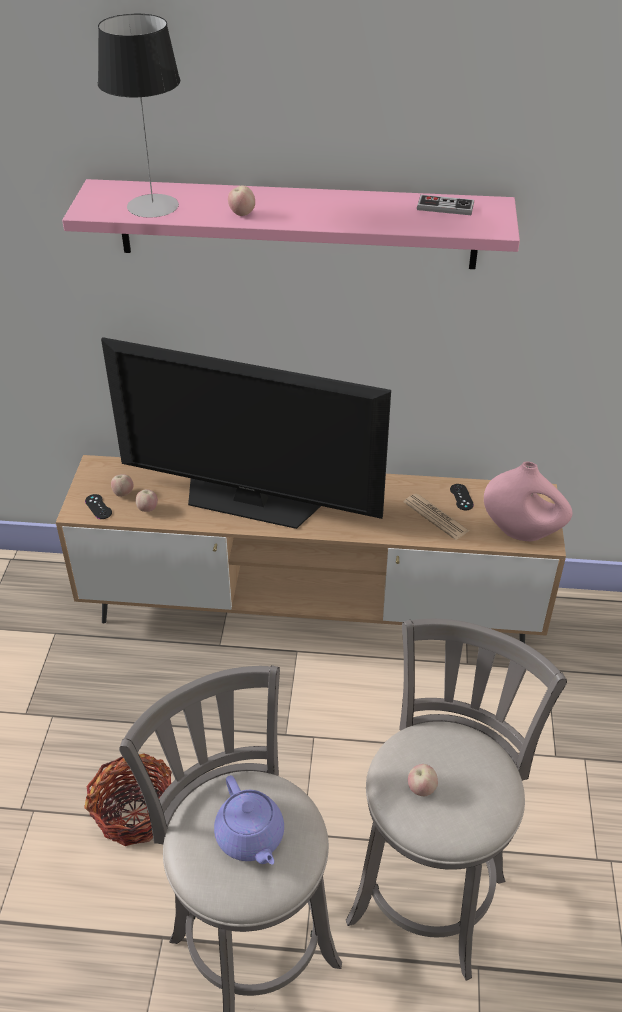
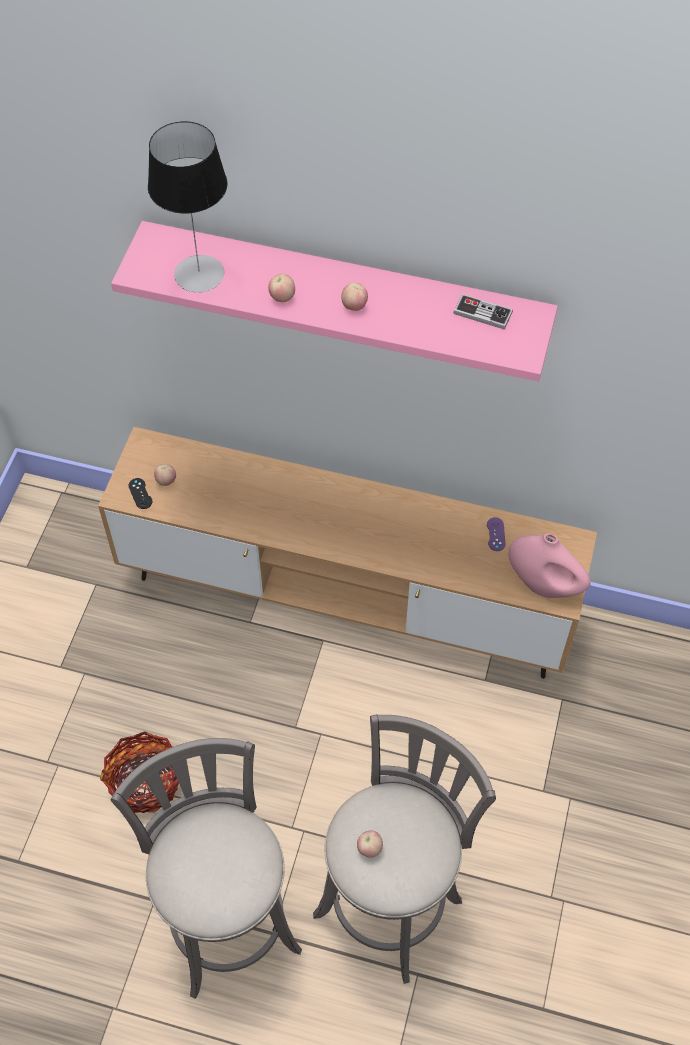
camera: 10 degrees right, 15 degrees up
television [101,337,391,529] -> none
apple [136,489,158,512] -> apple moved to [341,283,368,311]
purple teapot [214,775,284,864] -> none
newspaper [404,494,469,540] -> none
black game controller [450,484,474,510] -> purple game controller [487,517,506,551]

